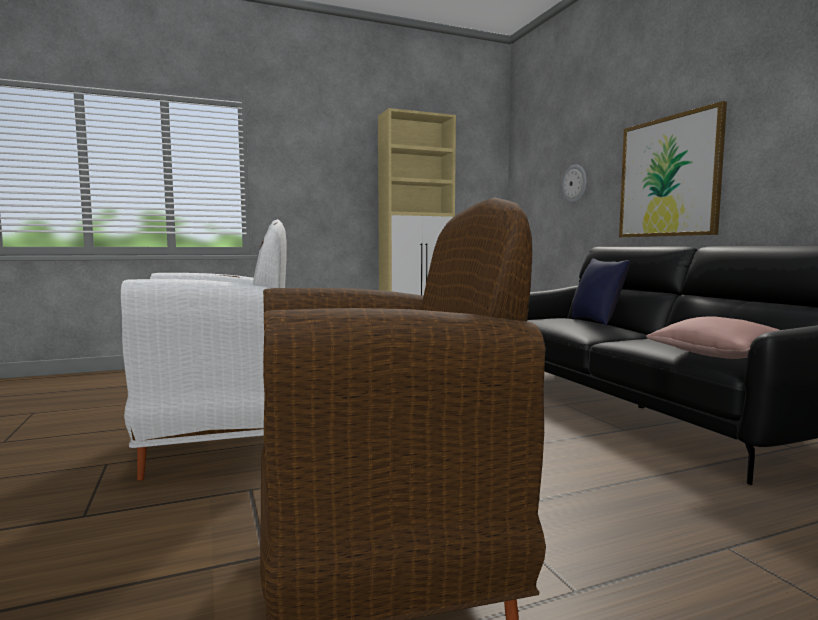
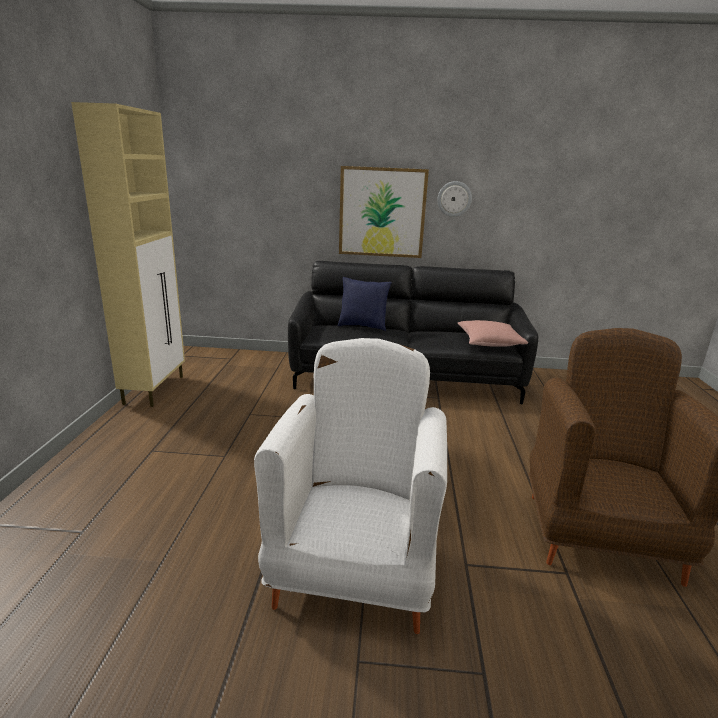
camera: 65 degrees left, 15 degrees up
wall clock [562,165,587,203] -> wall clock moved to [437,181,472,217]

